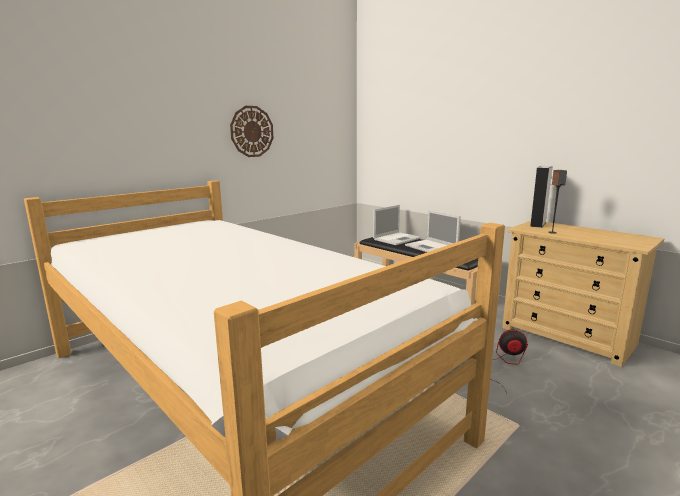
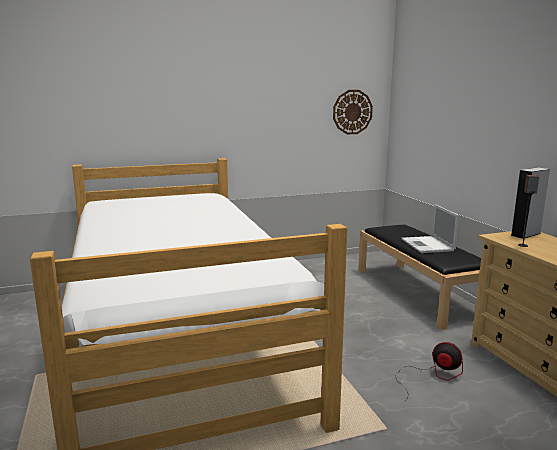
camera: 25 degrees right, 0 degrees up
wall clock [230,106,273,157] -> wall clock moved to [333,90,373,134]
laptop [373,205,421,245] -> none

